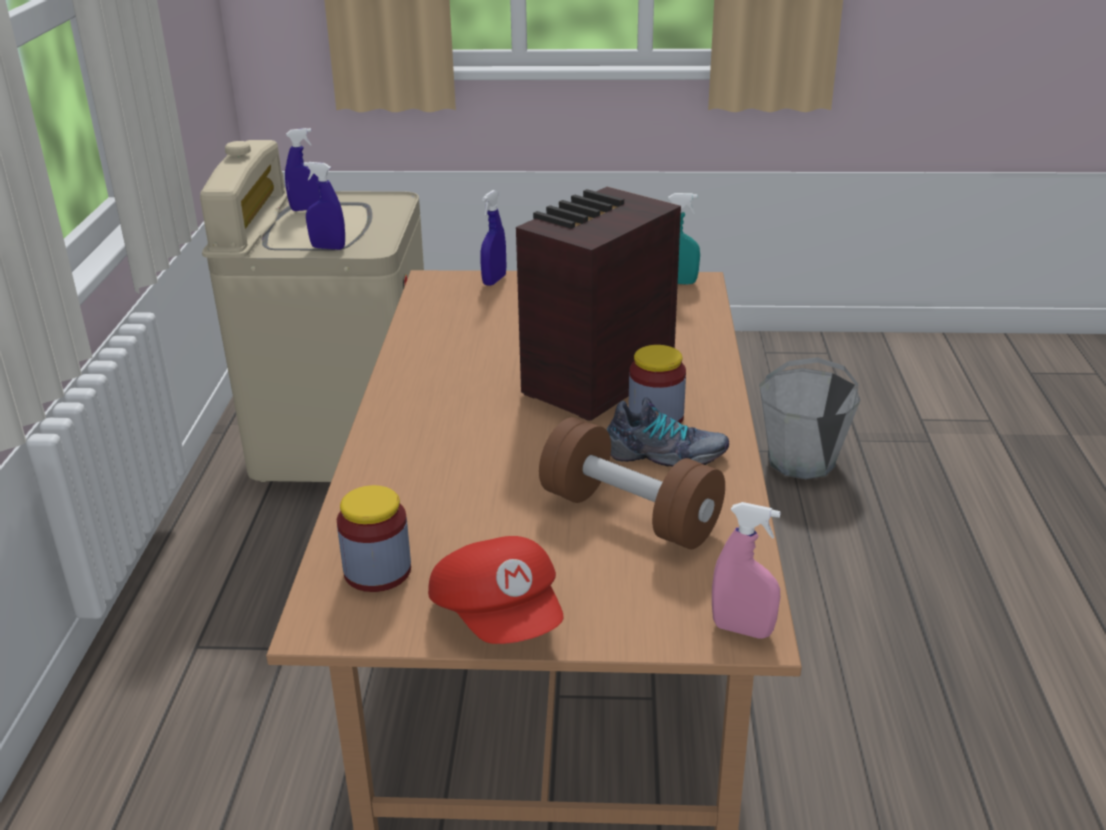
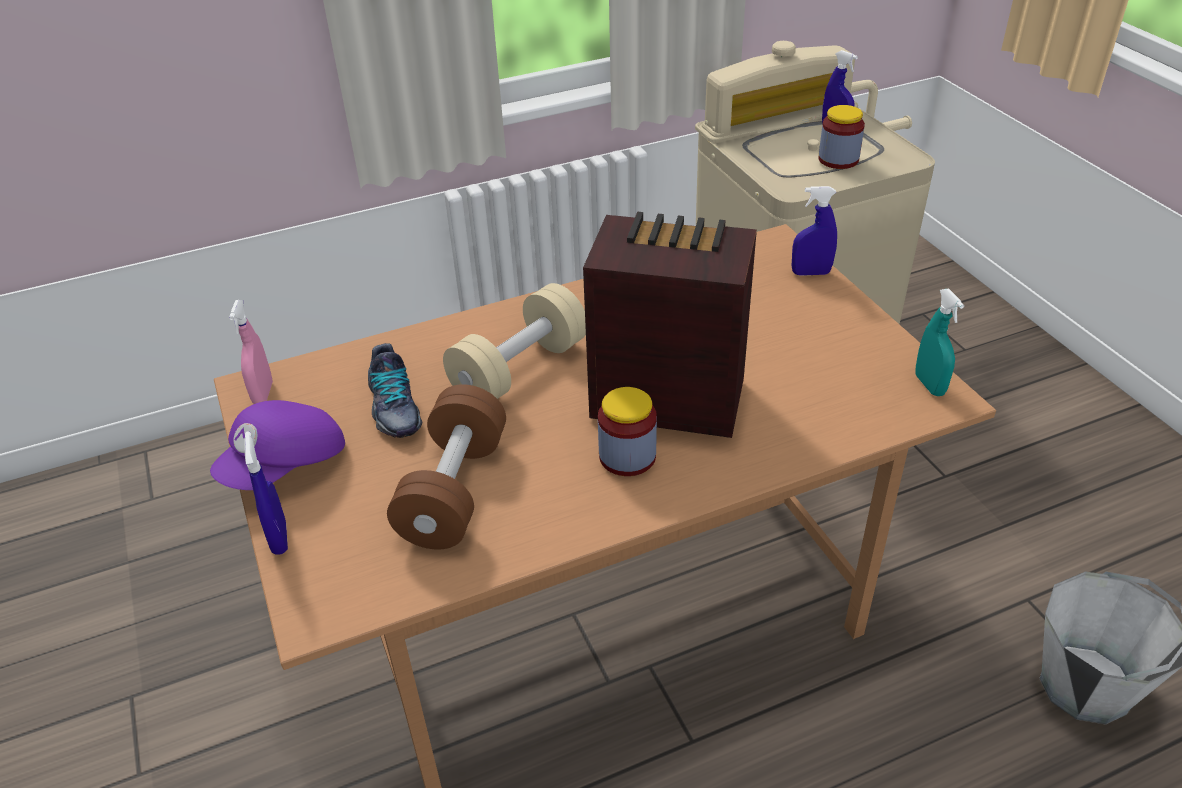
camera: 65 degrees right, 10 degrees up
blue spray bottle [304,162,345,250] -> blue spray bottle moved to [244,431,288,555]
jar [337,485,411,592] -> jar moved to [818,105,865,169]
red cap [428,536,564,644] -> purple cap [210,400,345,490]
shoe [606,398,729,467] -> shoe moved to [368,343,422,438]
pink spray bottle [712,502,780,638] -> pink spray bottle moved to [229,300,273,404]
none -> beige dumbbell [443,283,586,399]

